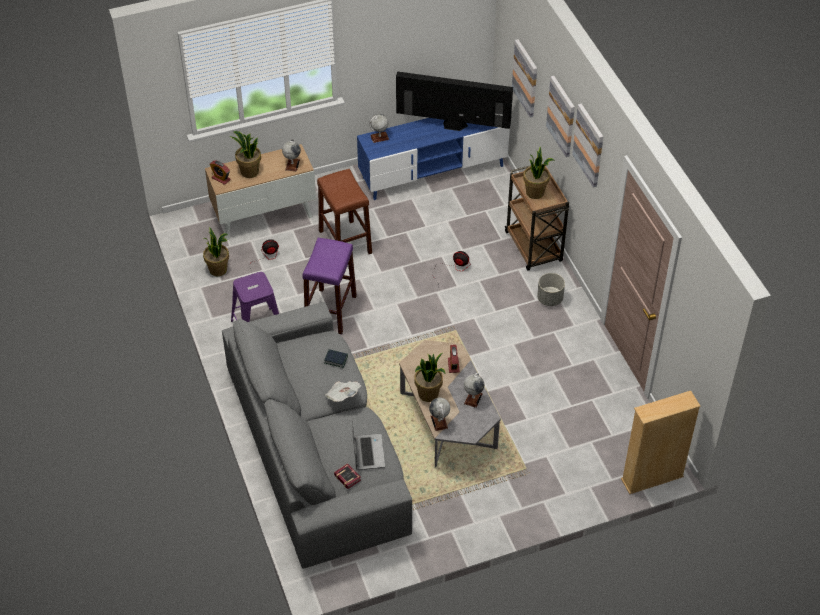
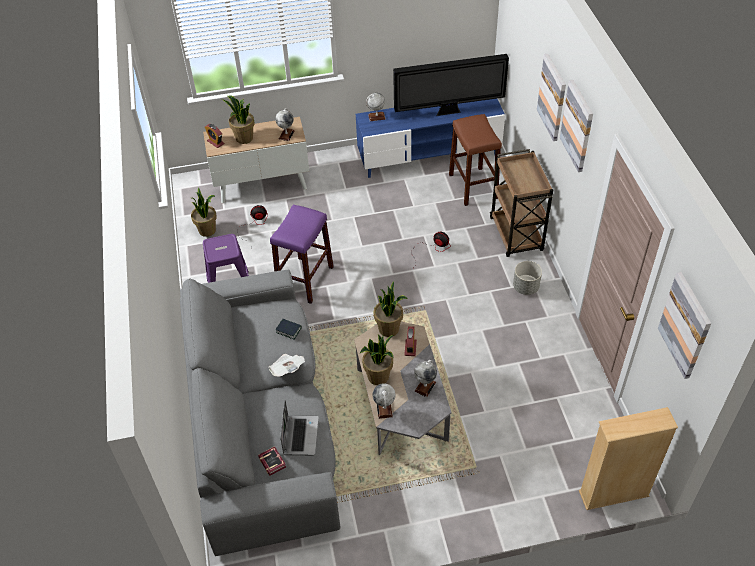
camera: 10 degrees right, 0 degrees up
brown stool [317,169,372,254] -> brown stool moved to [449,114,502,206]
television [396,71,513,131] -> television turned 150 degrees clockwise [393,54,509,116]
picture [512,39,537,118] -> picture moved to [658,272,711,379]
potted plant [523,147,555,199] -> potted plant moved to [374,282,408,337]

